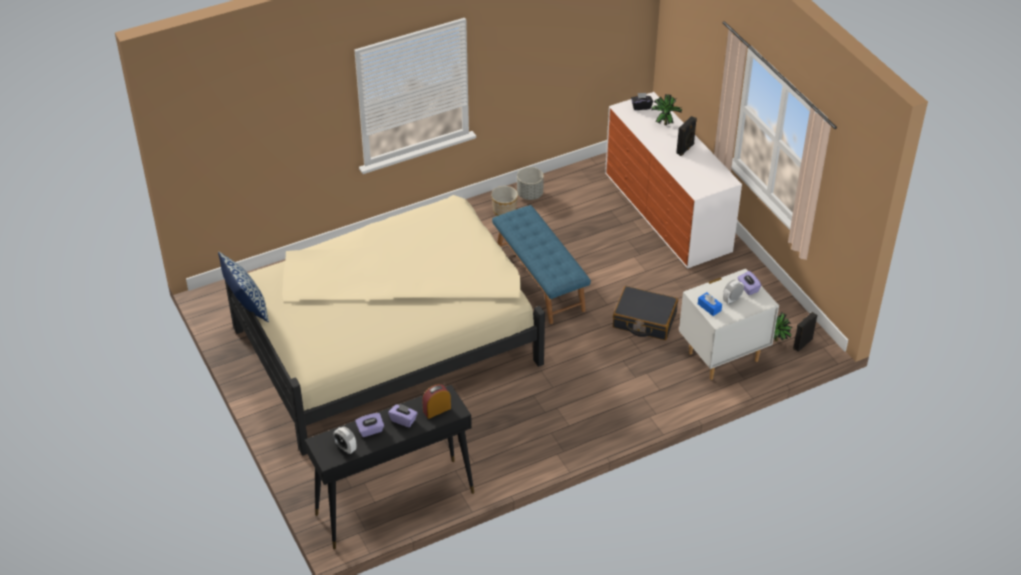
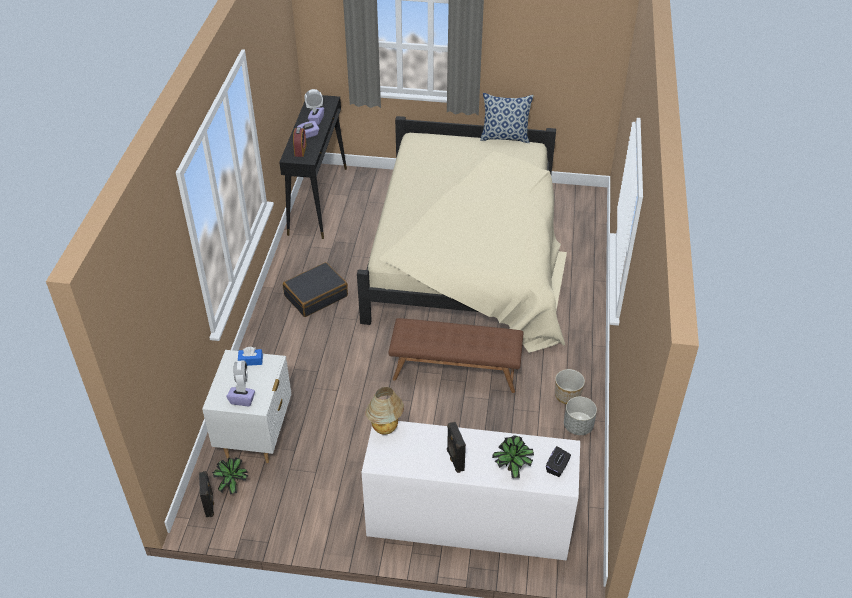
camera: 125 degrees right, 0 degrees up
blue bench [492,205,591,324] -> brown bench [388,318,523,393]
black suitcase [613,286,678,340] -> black suitcase moved to [283,262,348,317]
none -> table lamp [366,387,404,434]

